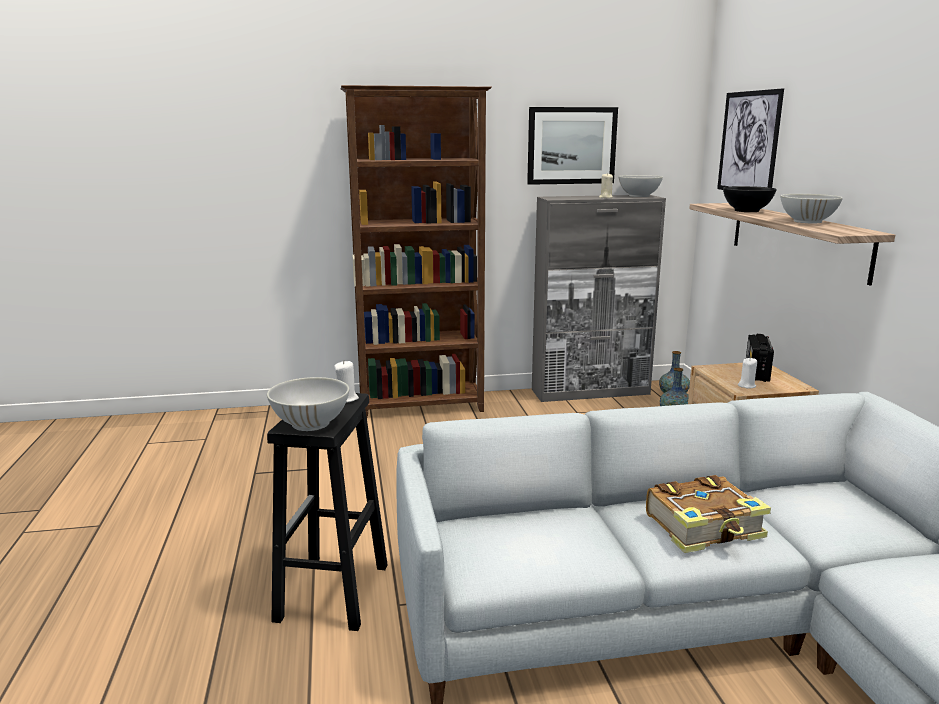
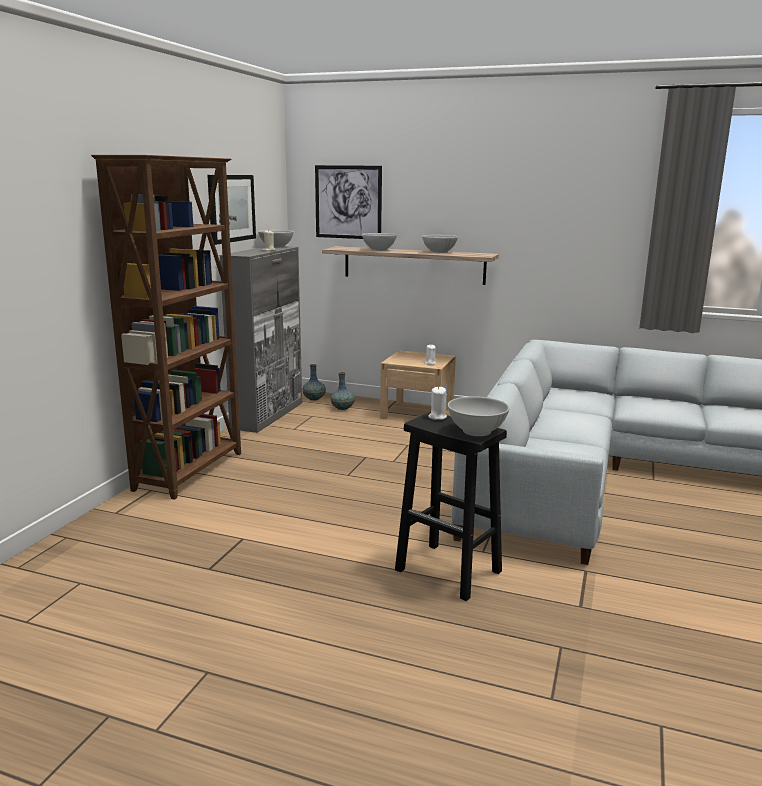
camera: 60 degrees left, 0 degrees up
book [646,475,771,553] -> none
black bowl [723,186,777,212] -> white bowl [362,233,397,251]
radio [746,334,774,382] -> none

